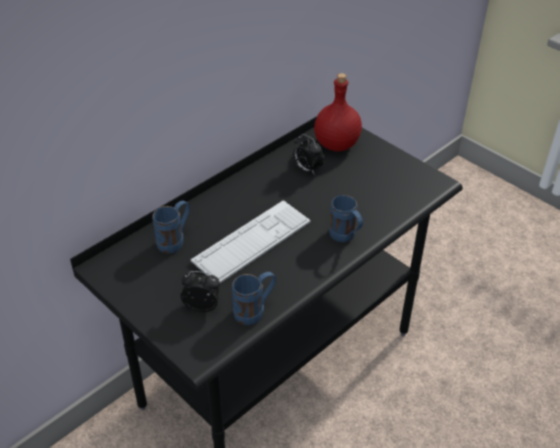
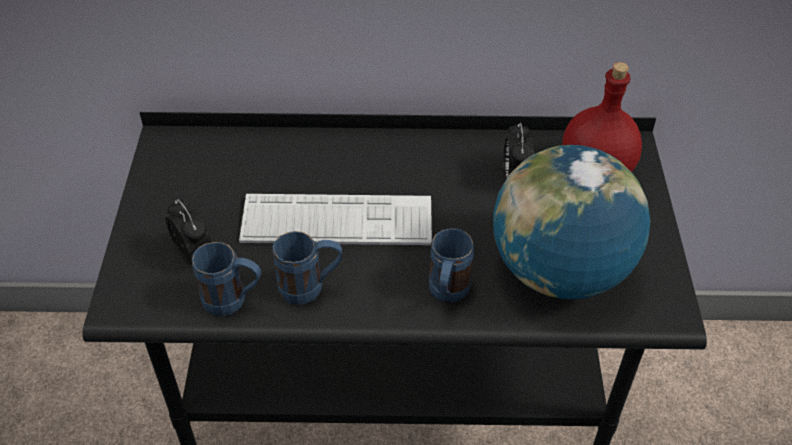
camera: 45 degrees right, 5 degrees up
blue mug [152,201,190,254] -> blue mug moved to [272,231,342,305]
none -> globe [493,145,650,299]

